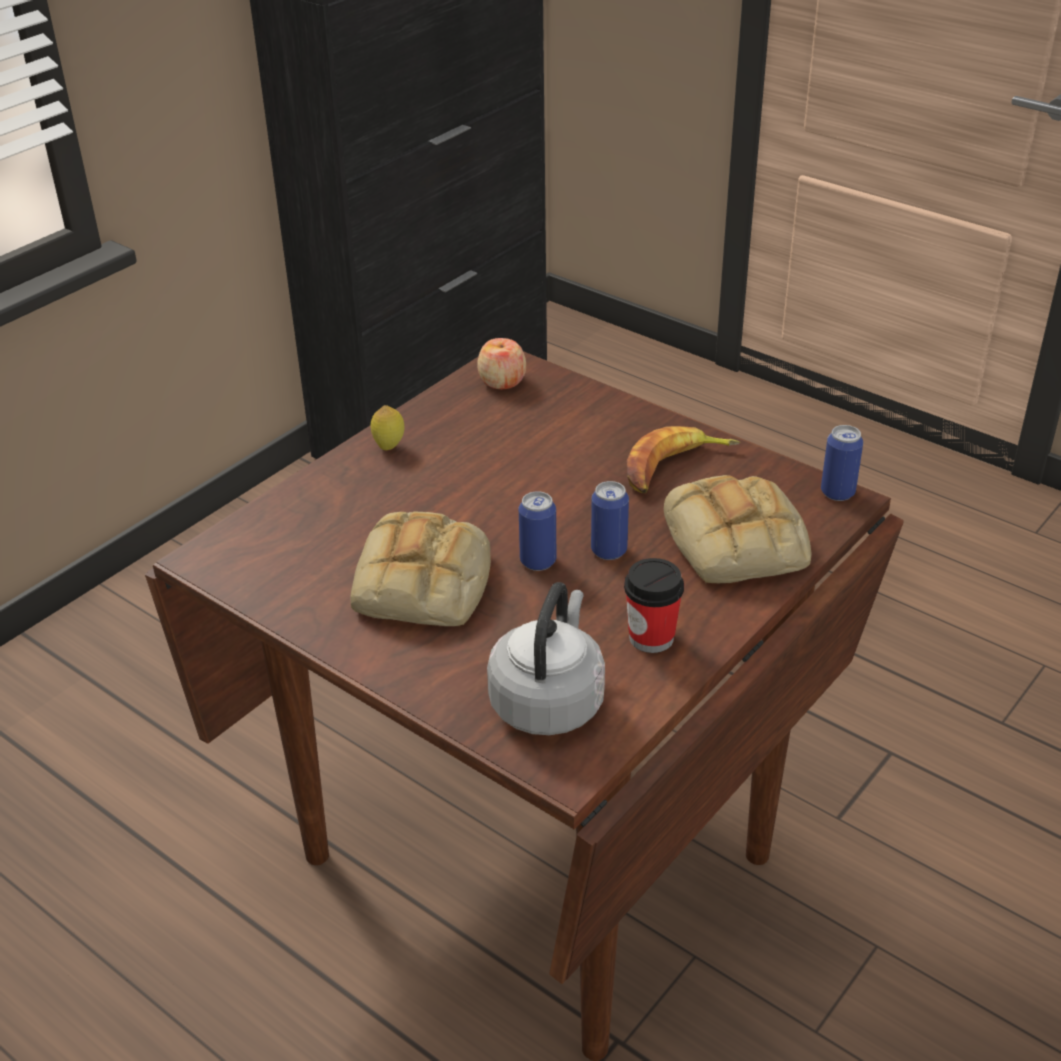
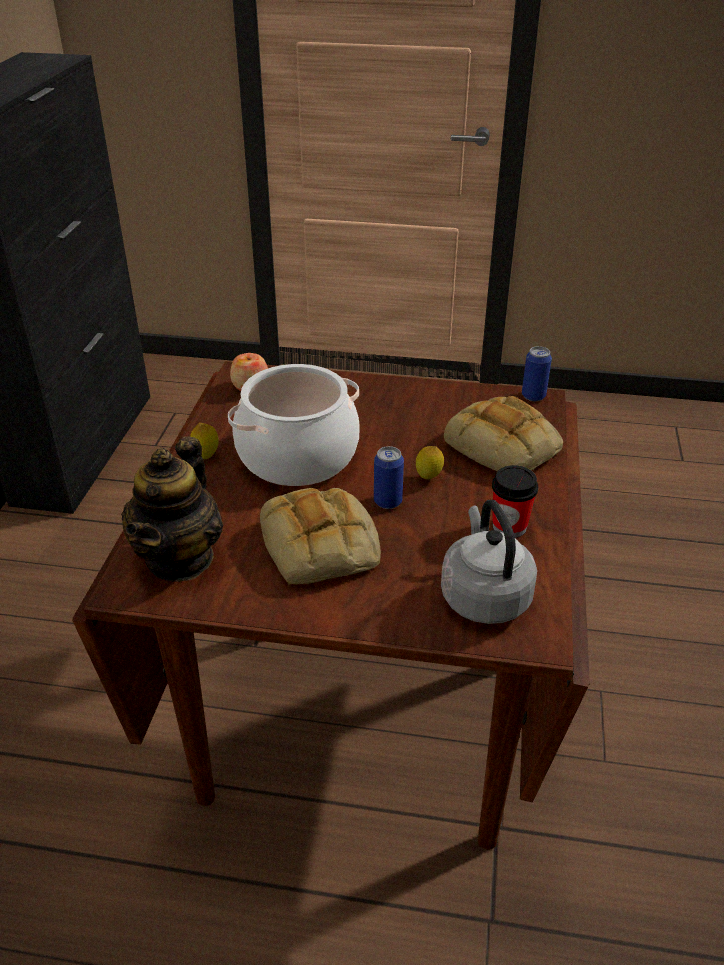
camera: 30 degrees left, 0 degrees up
can [591,481,629,560] -> lemon [416,446,444,480]
banana [627,426,740,493] -> none
none -> teapot [121,436,223,582]
none -> cooking pot [228,364,359,486]

